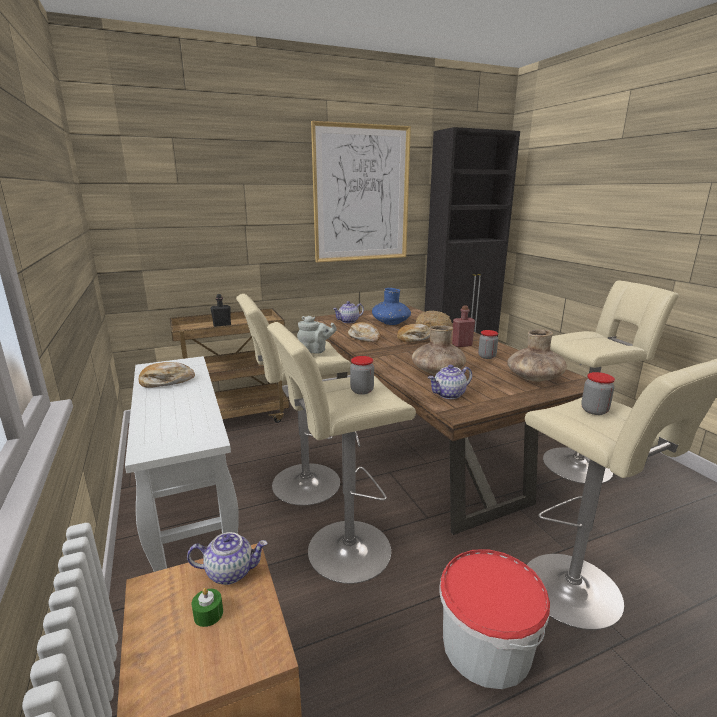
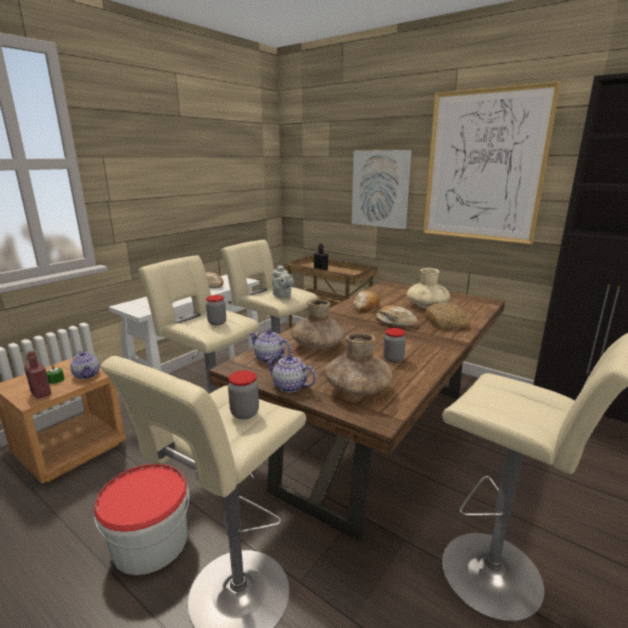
camera: 60 degrees right, 0 degrees up
teapot [333,301,364,323] -> teapot moved to [265,355,316,393]
blue vase [372,288,411,325] -> beige vase [407,268,450,309]
red bottle [452,305,475,347] -> red bottle moved to [24,351,51,399]
none -> picture [352,150,412,229]

